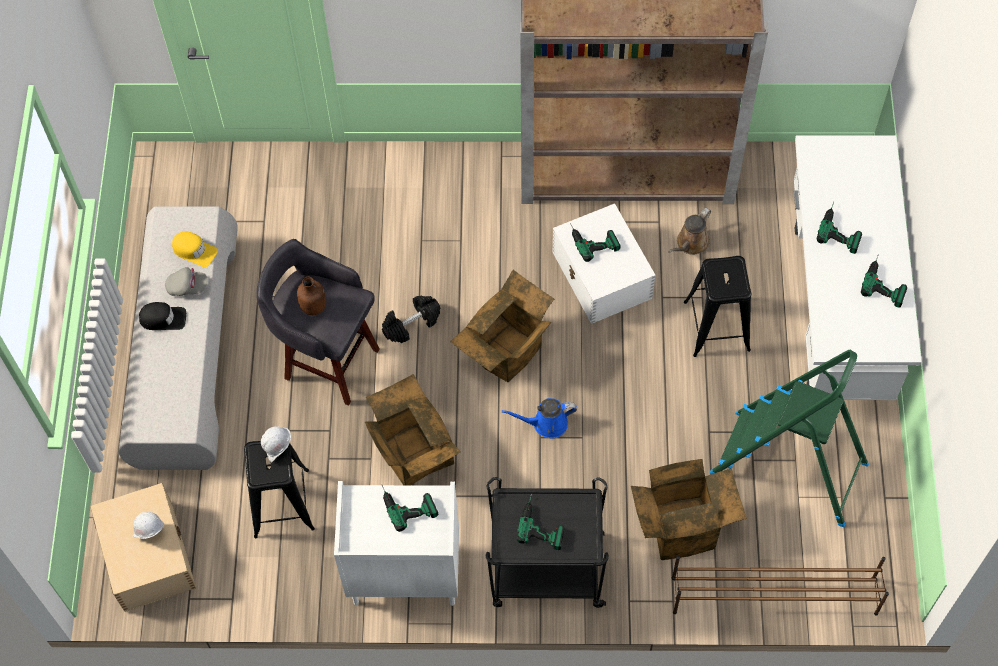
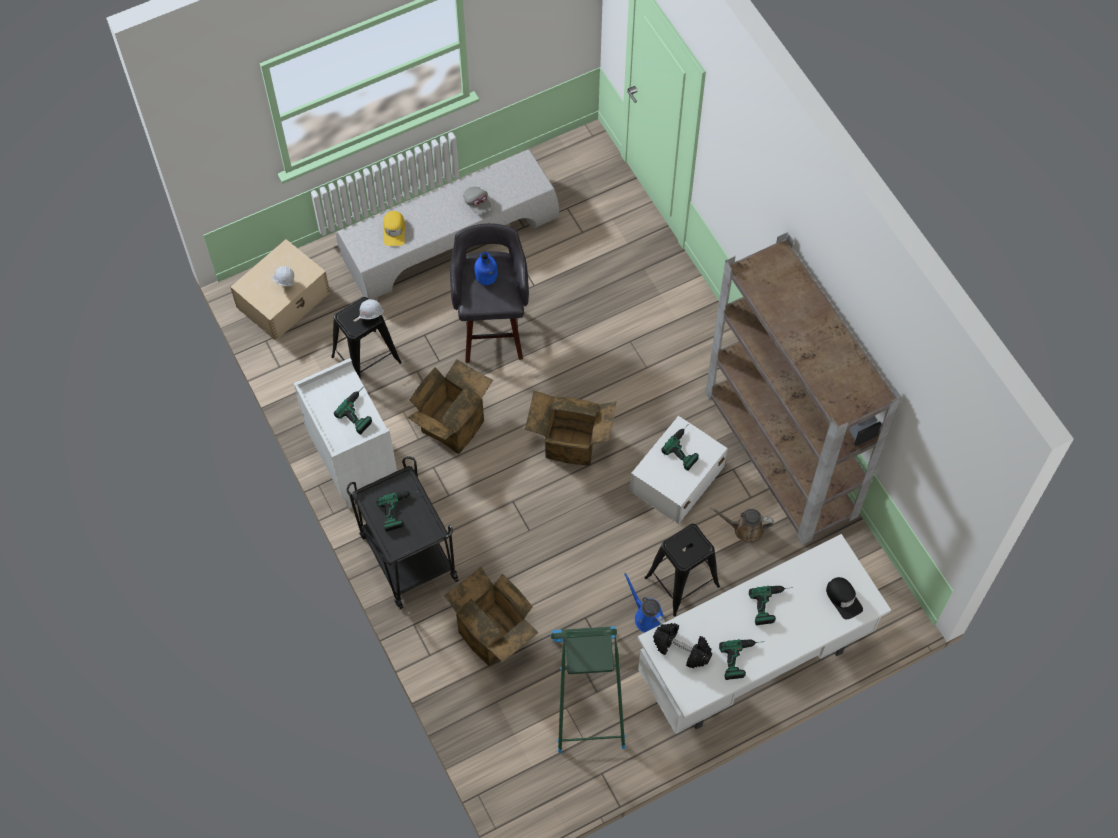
camera: 60 degrees right, 0 degrees up
black cap [139,302,186,330] -> black cap moved to [826,577,863,619]
yellow cap [172,231,218,267] -> yellow cap moved to [383,211,405,246]
brown bottle [297,277,326,315] -> blue bottle [474,252,498,285]
black dumbbell [382,296,441,343] -> black dumbbell moved to [653,623,712,668]
blue watering can [502,398,577,438] -> blue watering can moved to [624,573,665,633]
brown shoe rack [672,556,889,615] -> none

